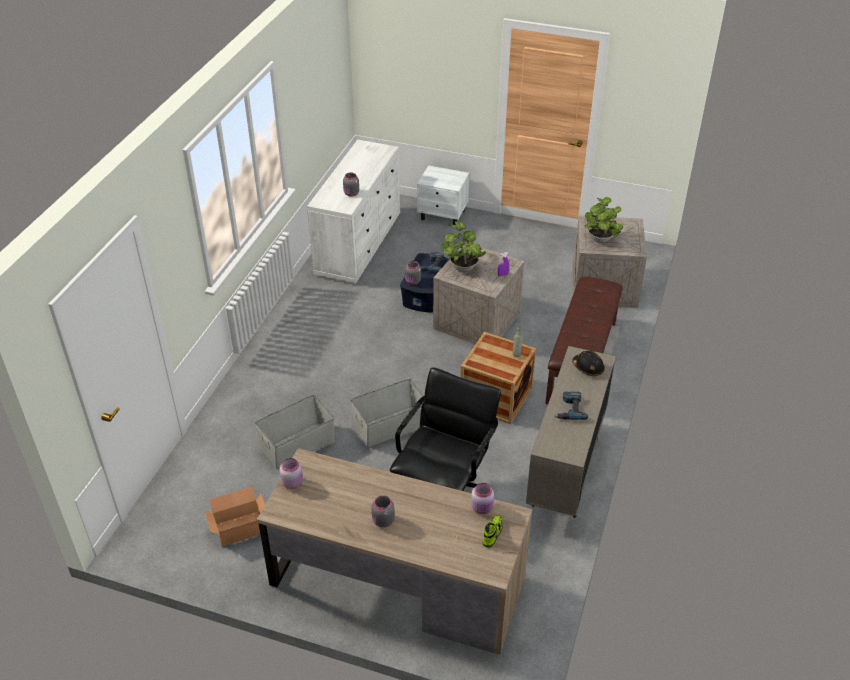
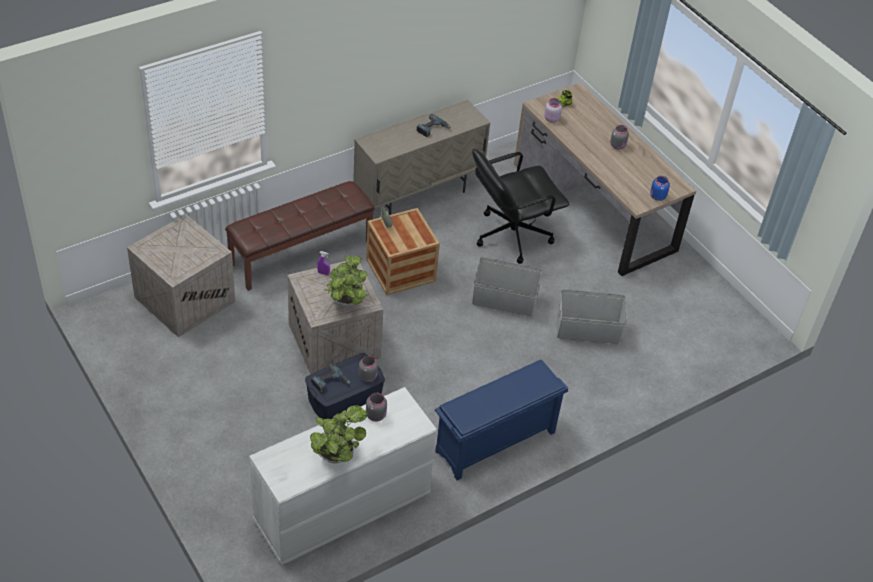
camera: 145 degrees left, 5 degrees up
cardboard box [205,487,265,546] -> none
pink jar [279,458,303,489] -> blue jar [650,176,670,201]
white nightstand [417,165,469,225] -> none
black hard hat [572,350,605,376] -> none
potted plant [584,197,623,243] -> potted plant moved to [310,405,367,464]
none -> blue shoe rack [435,360,568,481]

